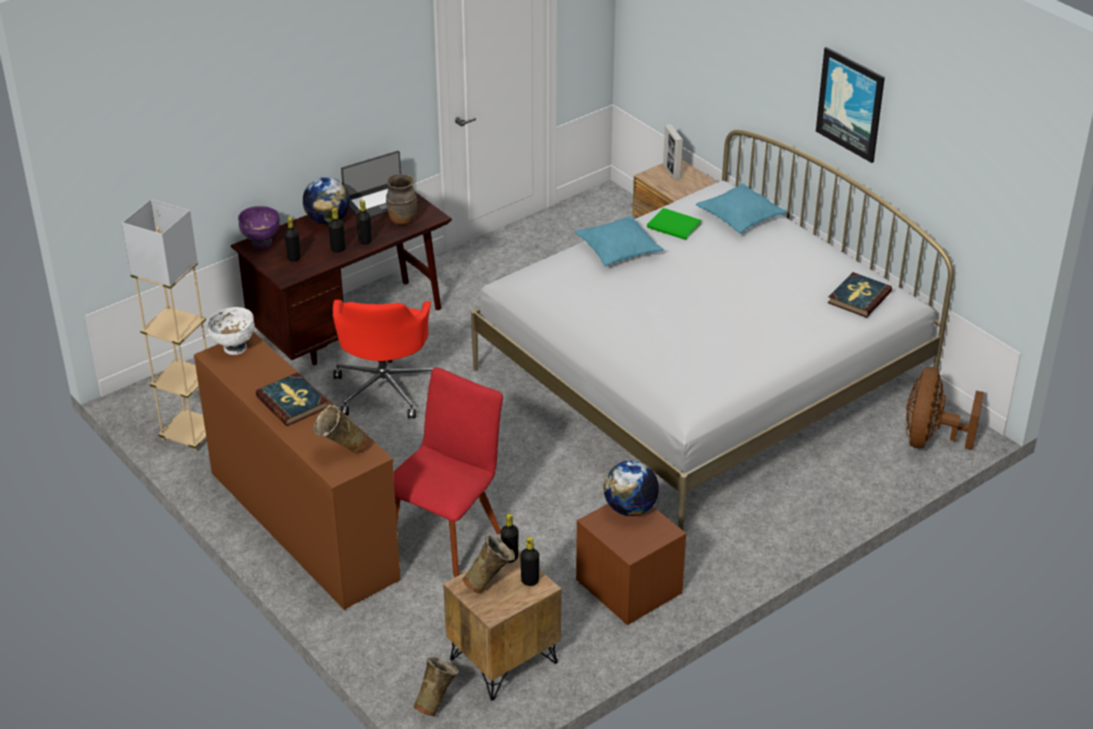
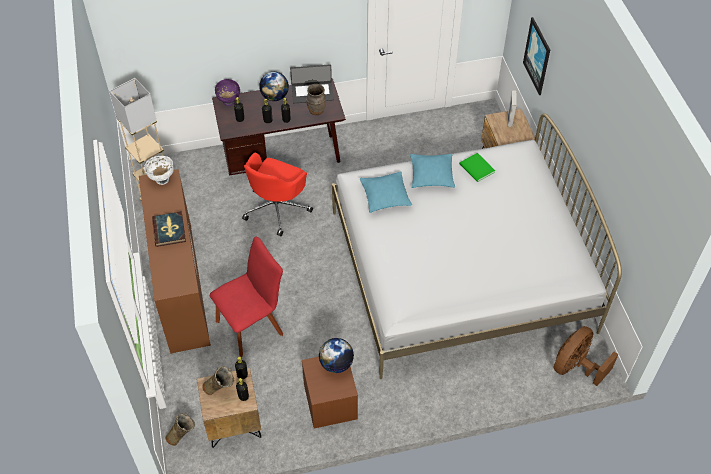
camera: 25 degrees right, 15 degrees up
beige vase [313,404,367,453] -> none
turquoise pillow [696,183,787,234] -> turquoise pillow moved to [360,171,412,213]
picture [816,47,885,163] -> picture moved to [523,17,550,95]
book [828,272,892,317] -> none

